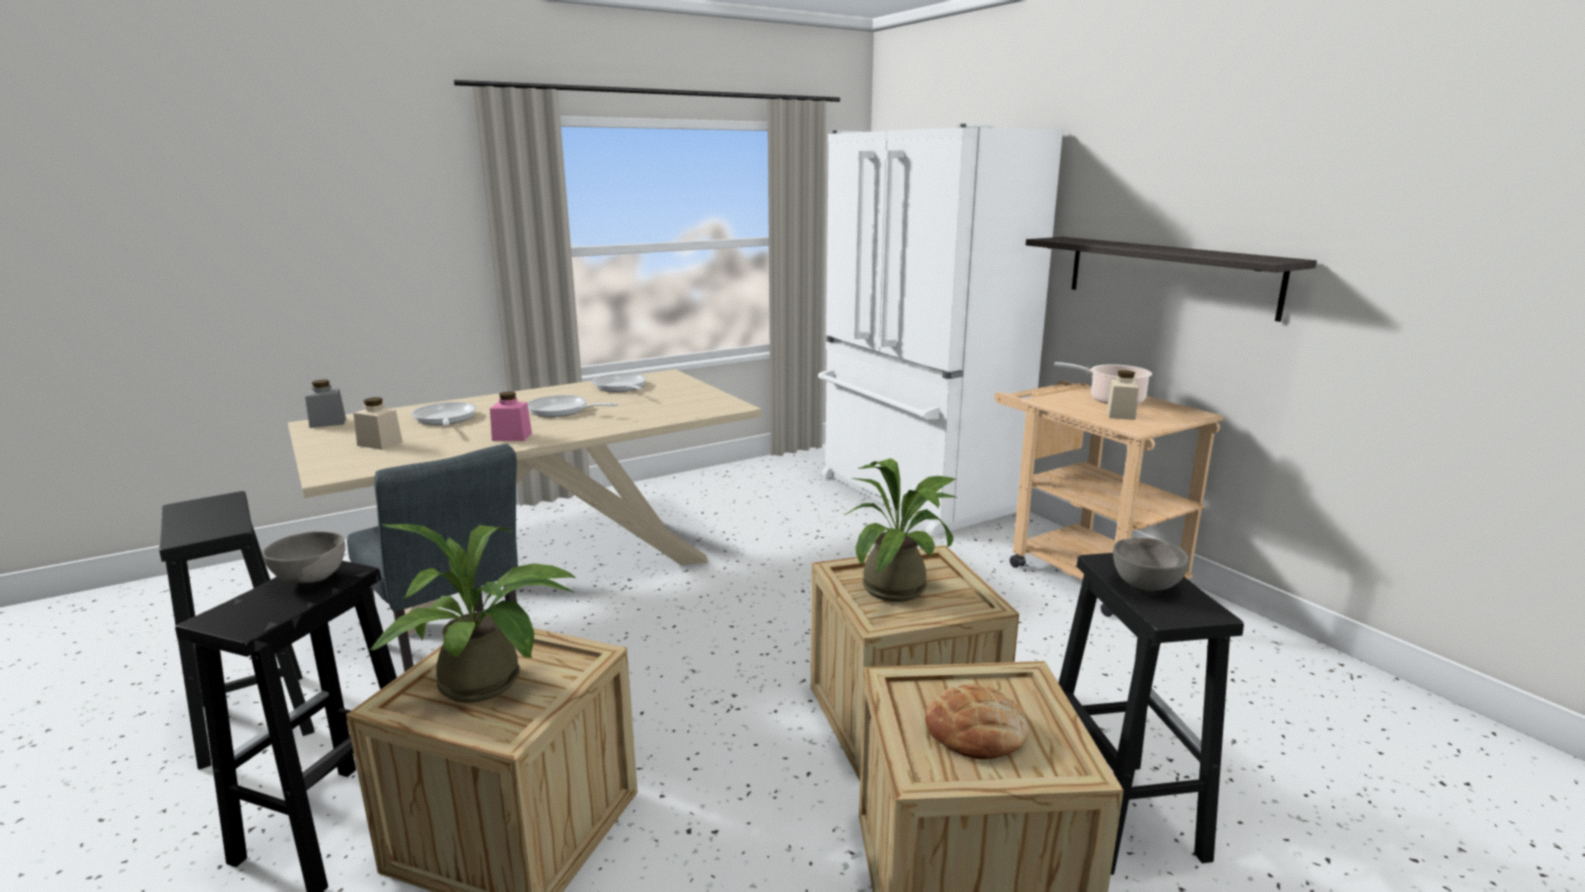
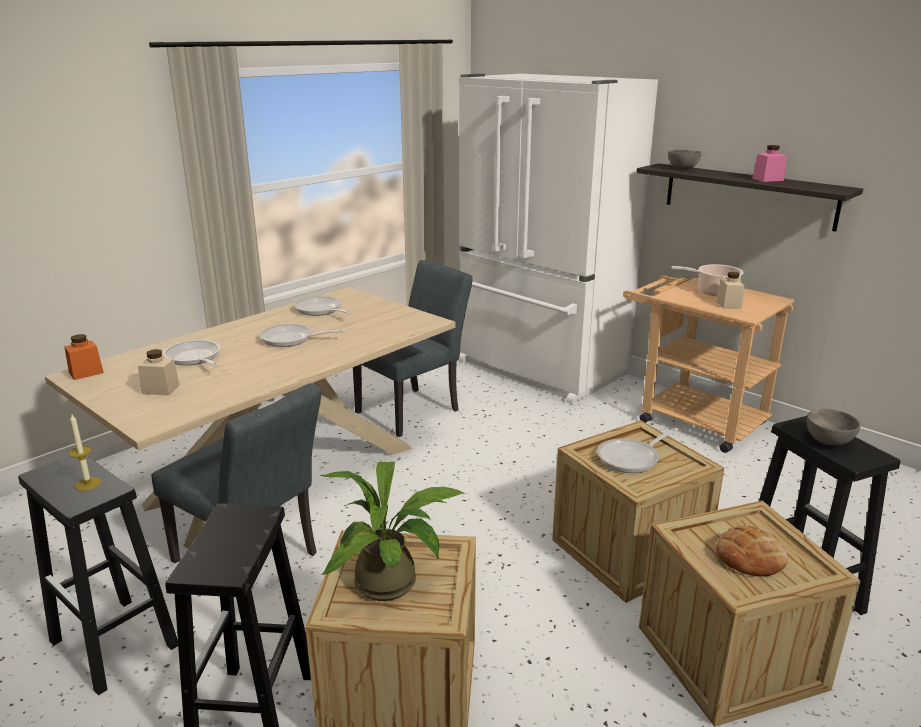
camera: 15 degrees left, 5 degrees up
grey bowl [262,531,345,583] -> grey bowl moved to [668,150,702,169]
grey jar [305,380,346,428] -> orange jar [64,334,104,380]
pink jar [490,391,532,441] -> pink jar moved to [752,145,787,182]
potted plant [844,458,958,602] -> frying pan [597,428,679,473]
none -> candle [69,414,102,491]
none -> grey chair [353,260,473,437]

